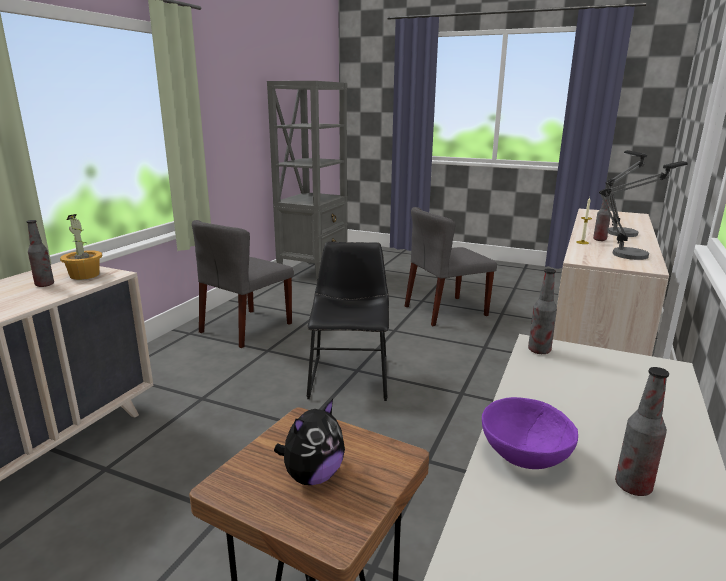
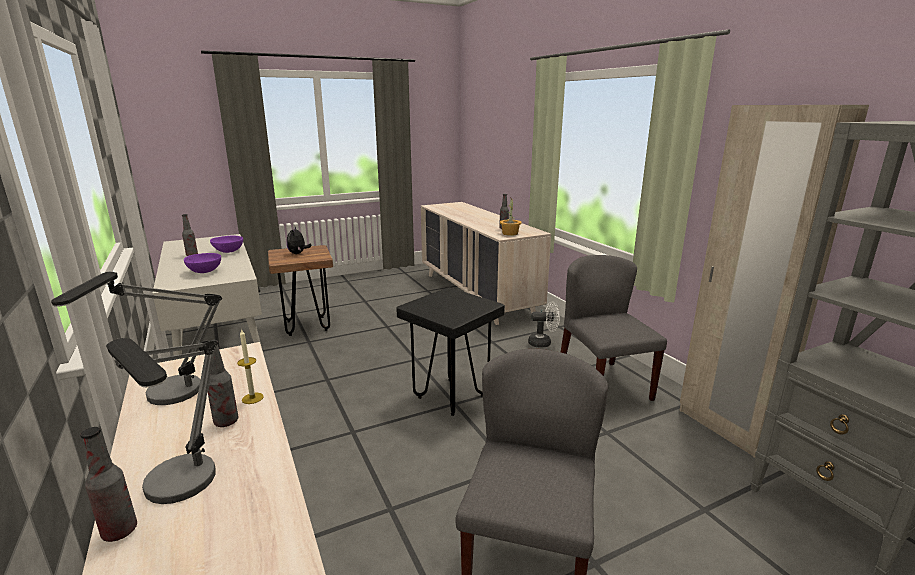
camera: 130 degrees right, 0 degrees up
black chair [306,242,389,401] -> black stool [396,288,505,416]
bottle [528,268,557,354] -> bottle moved to [80,427,137,542]
none -> purple bowl [184,253,221,273]
none -> white fan [528,302,560,347]
none -> beige wardrobe [679,105,869,458]

